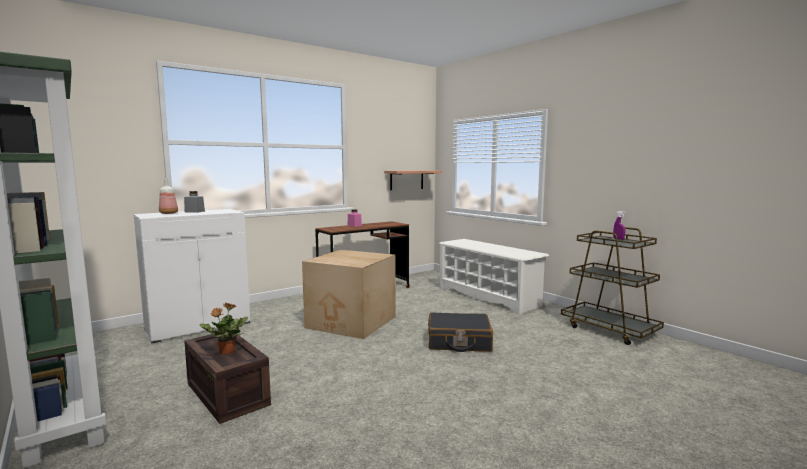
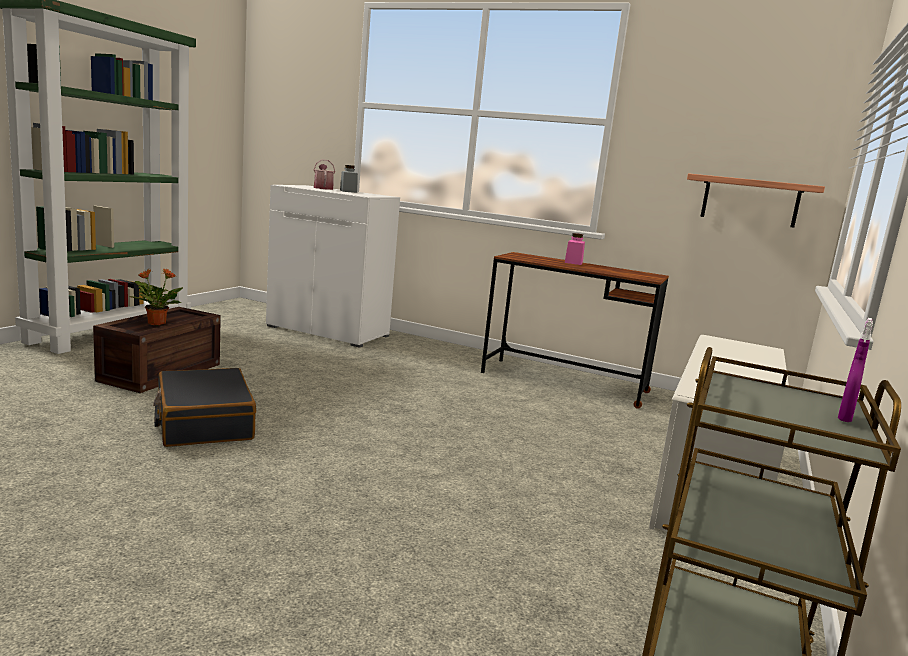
camera: 60 degrees right, 5 degrees up
bottle [159,178,178,214] -> watering can [314,159,335,190]
cardboard box [302,250,396,339] -> none
black suitcase [428,312,493,352] -> black suitcase moved to [153,368,256,447]

